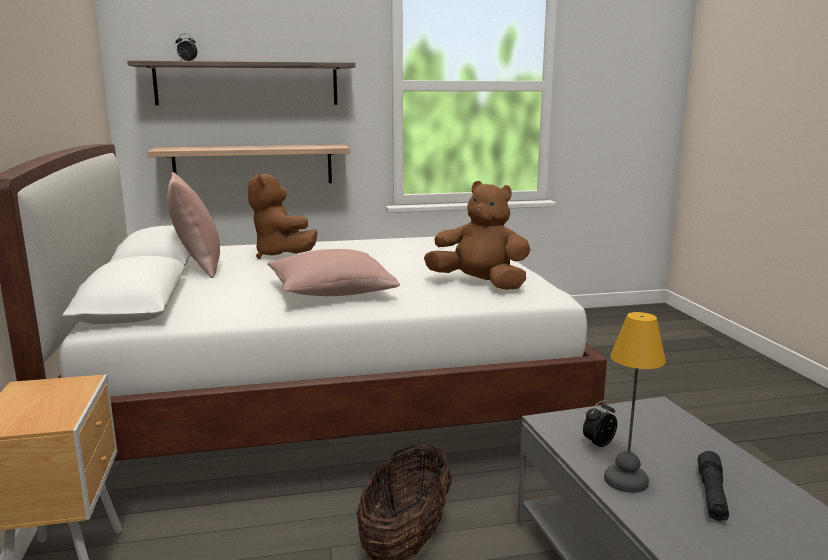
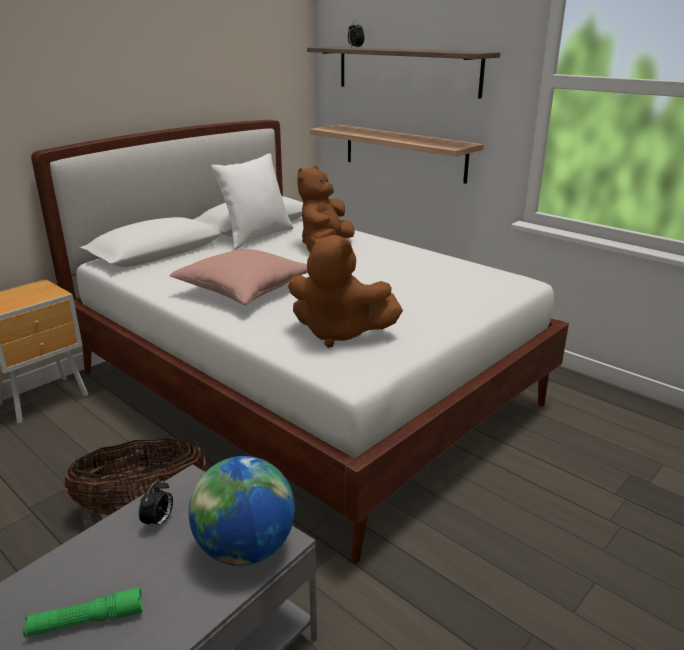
camera: 55 degrees right, 10 degrees up
pink pillow [167,172,220,278] -> white pillow [211,153,293,249]
brown plush toy [424,181,531,290] -> brown plush toy turned 120 degrees clockwise [288,235,403,348]
alarm clock [583,400,617,447] -> alarm clock turned 90 degrees clockwise [139,480,173,531]
table lamp [604,312,666,493] -> none
black flashlight [698,451,729,521] -> green flashlight [23,588,143,637]
none -> globe [189,456,295,566]

